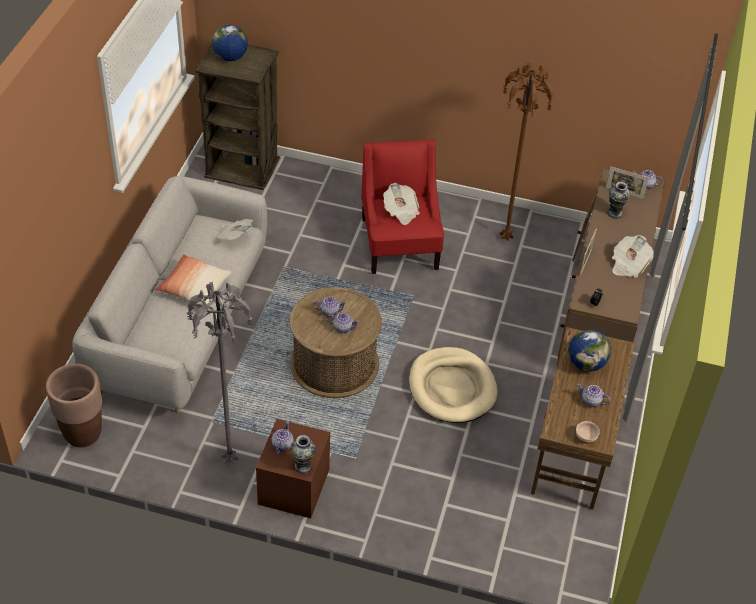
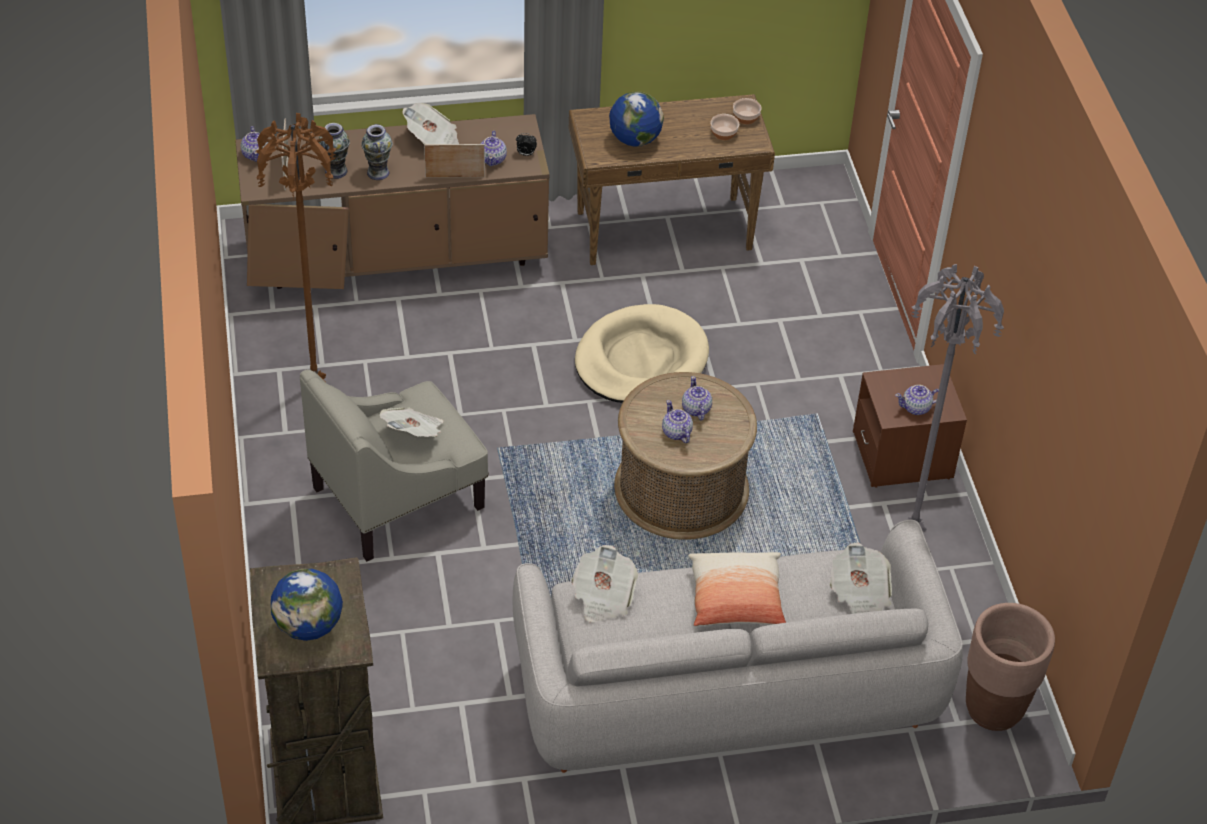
camera: 115 degrees left, 0 degrees up
vase [291,435,316,474] -> vase moved to [361,124,393,180]
red armchair [361,139,444,274] -> grey armchair [300,369,489,562]
teapot [577,383,611,407] -> teapot moved to [480,131,507,166]
none -> bowl [710,114,739,140]
none -> newspaper [830,543,892,614]

